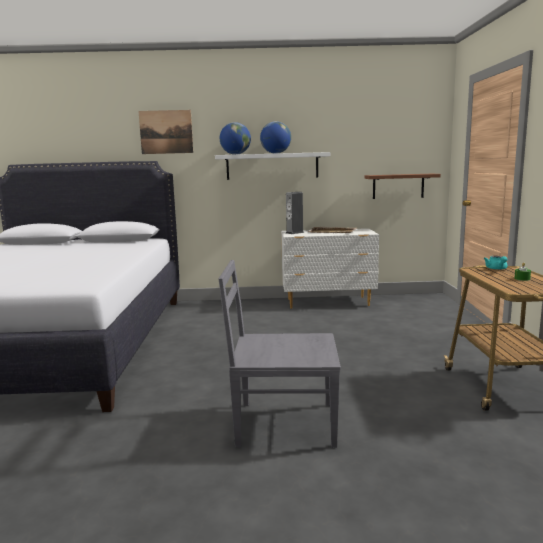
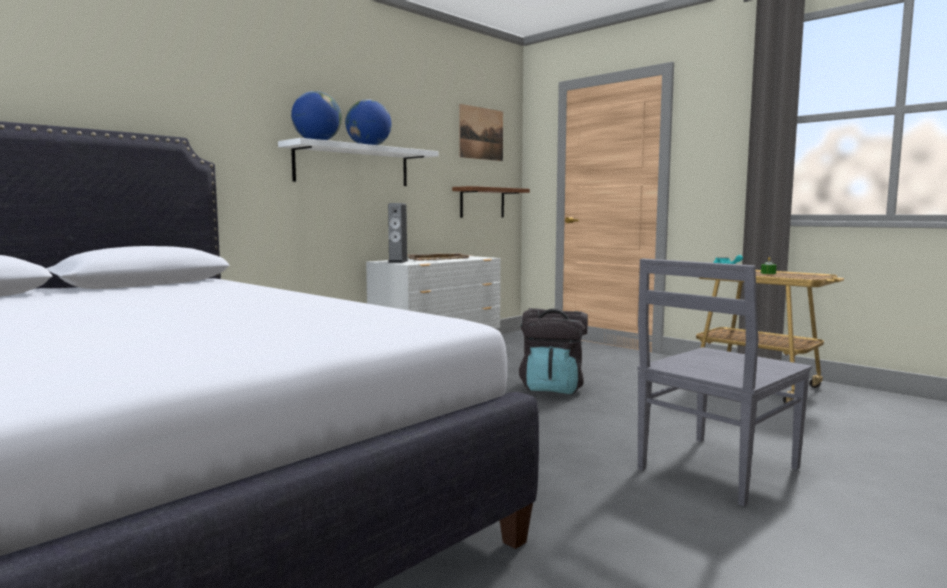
camera: 45 degrees left, 5 degrees down
picture [138,110,193,154] -> picture moved to [459,104,503,161]
none -> black backpack [519,308,588,394]

